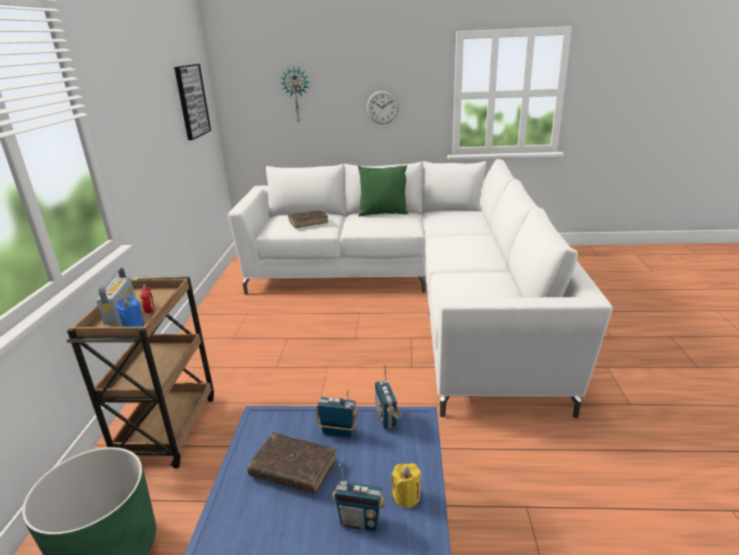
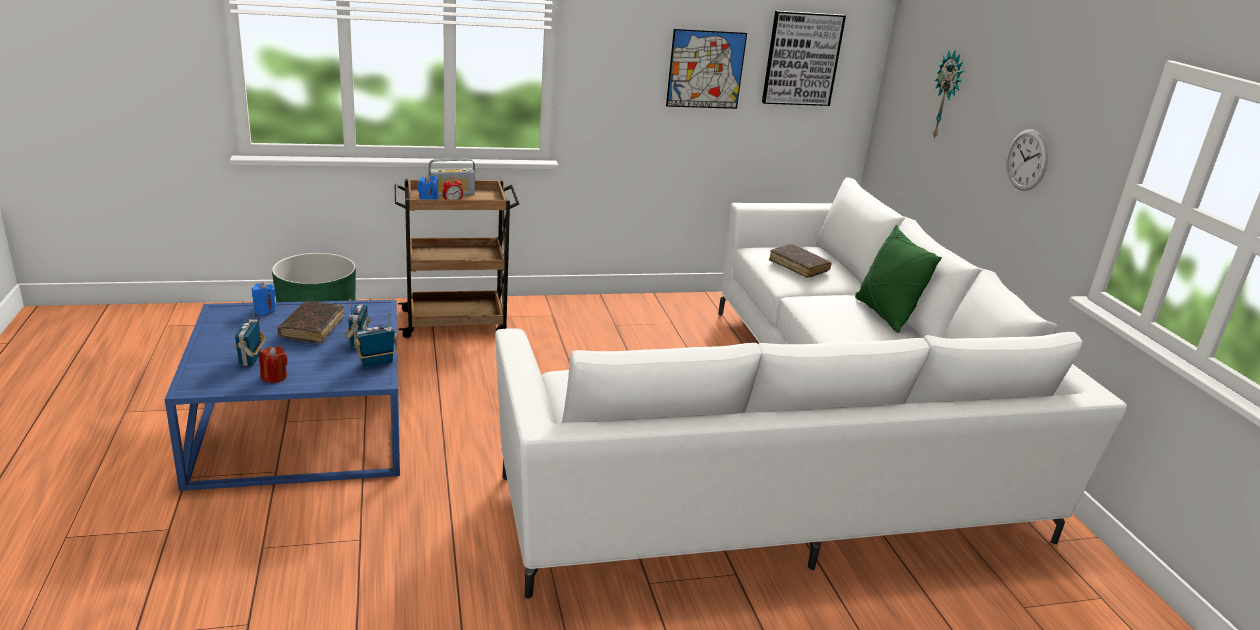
camera: 70 degrees right, 0 degrees up
yellow candle [391,463,421,508] -> red candle [259,346,288,383]
none -> blue candle [252,282,276,315]
none -> picture [666,29,747,109]

